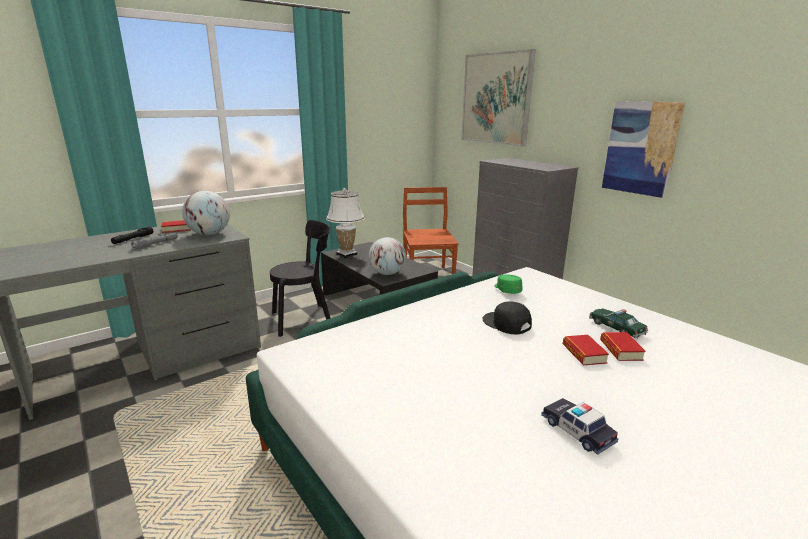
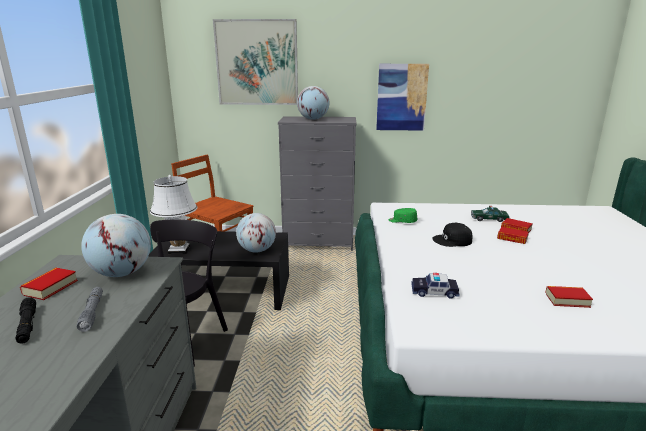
camera: 50 degrees left, 0 degrees up
toy car [541,398,618,455] -> toy car moved to [411,273,459,299]
none -> globe [297,86,329,120]
none -> book [546,286,593,308]

